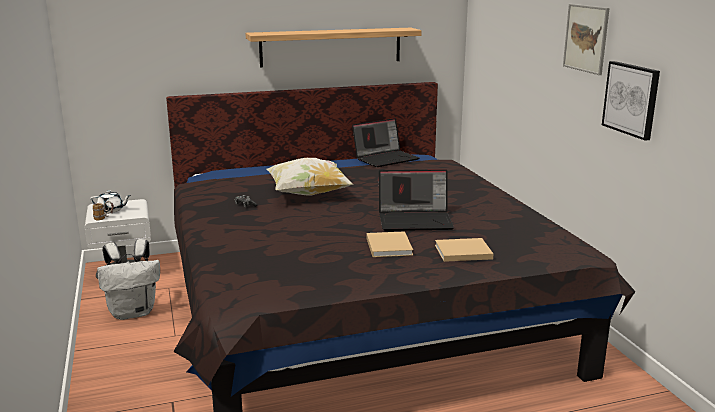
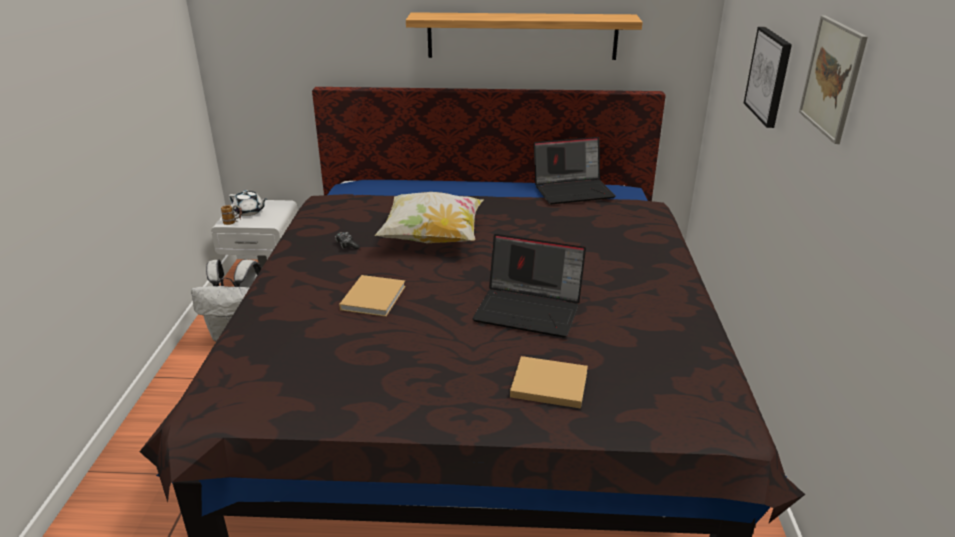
camera: 20 degrees right, 10 degrees up
beige book [366,231,413,257] -> beige book moved to [339,275,406,317]
picture [602,61,660,141] -> picture moved to [744,27,792,128]

